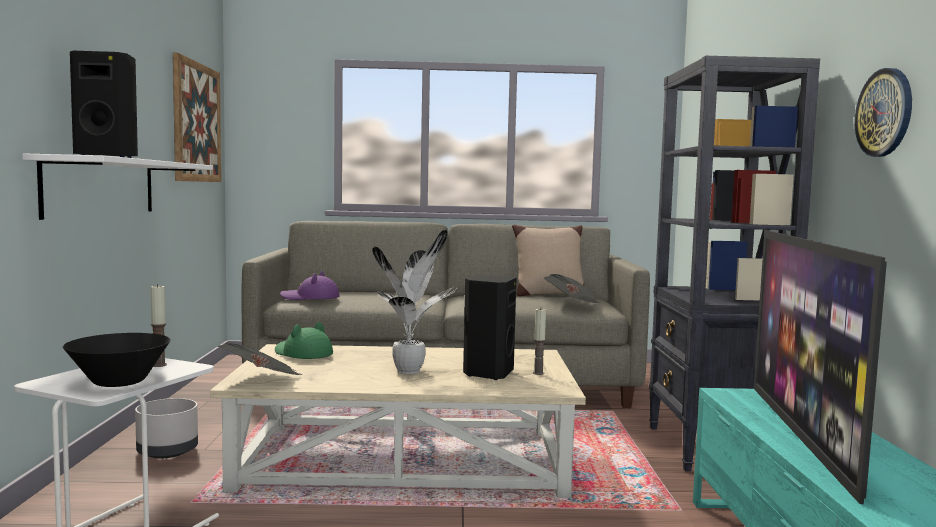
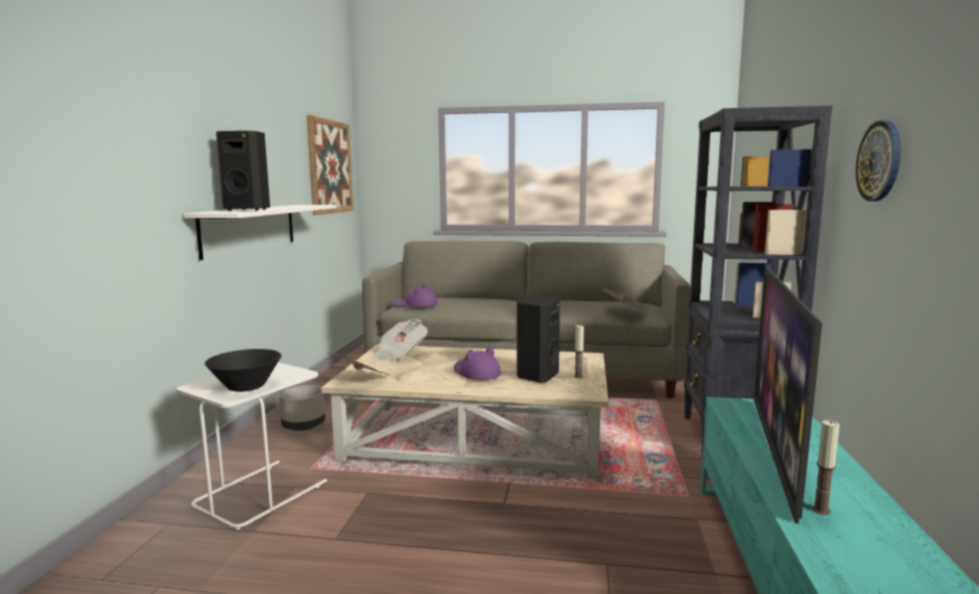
camera: 10 degrees right, 5 degrees up
candle [151,284,167,367] -> candle moved to [812,420,840,515]
green hat [275,322,333,359] -> newspaper [373,319,428,361]
potted plant [372,230,457,374] -> purple hat [454,347,501,380]
beige pillow [512,225,584,296] -> none

